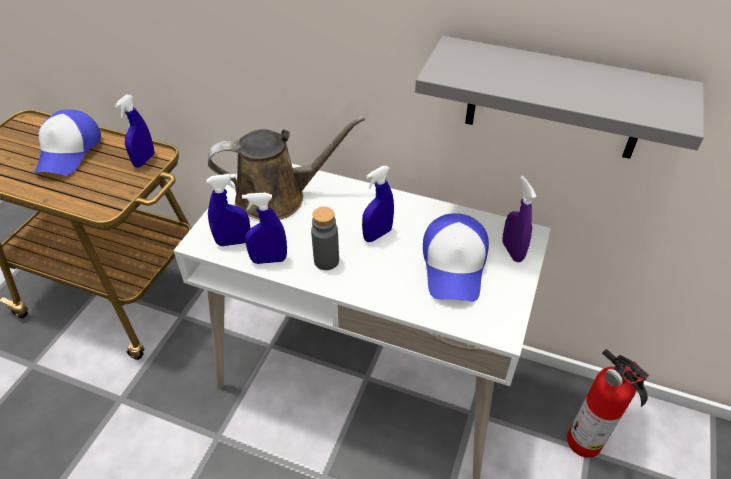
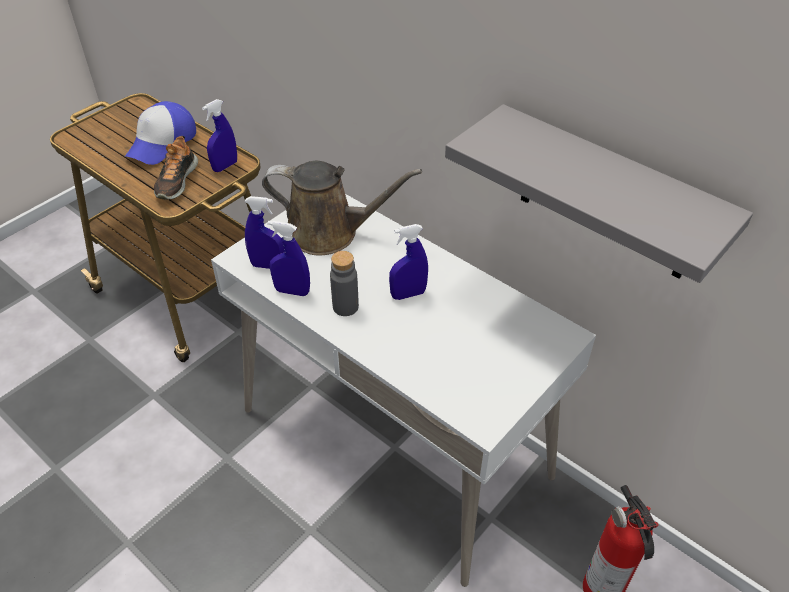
camera: 20 degrees right, 0 degrees up
cap [423,213,489,302] -> none
purple spray bottle [502,176,536,262] -> none
none -> shoe [154,136,198,199]

